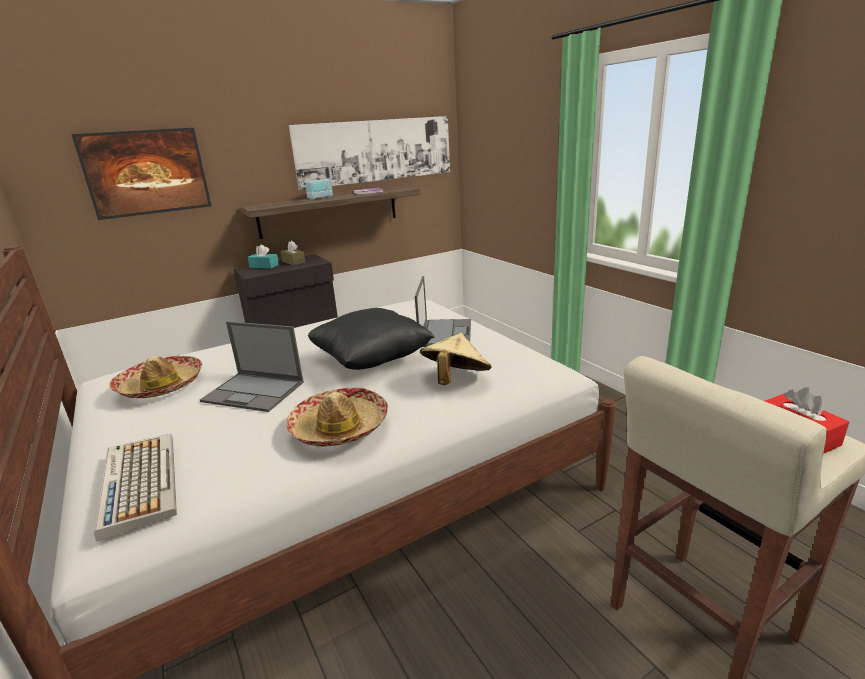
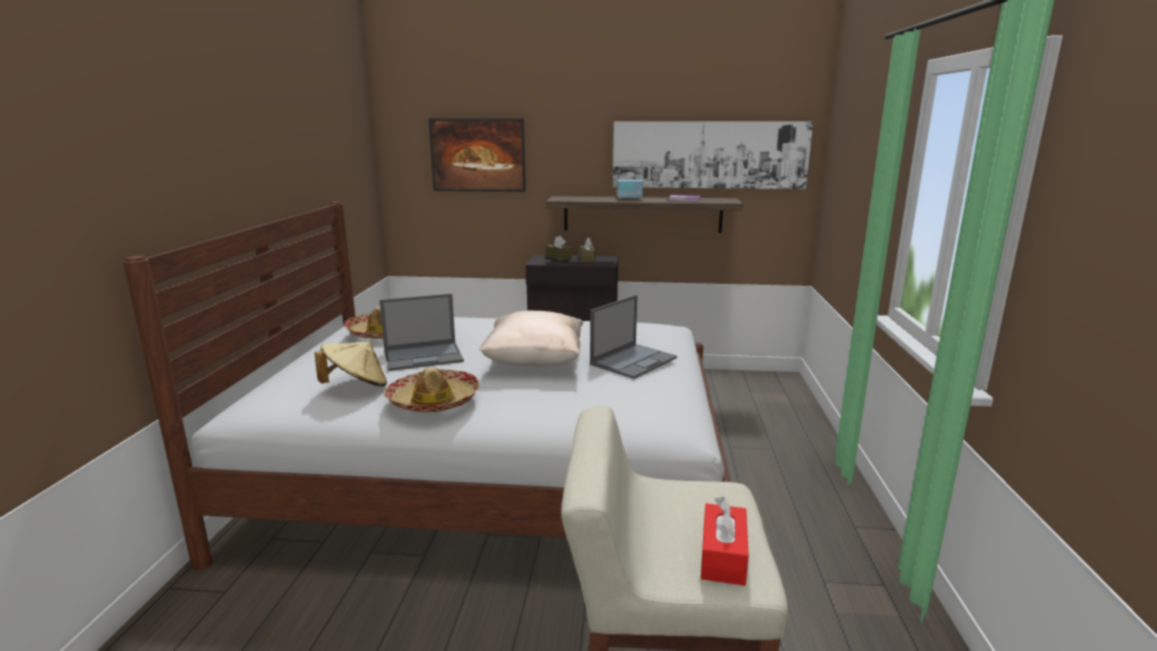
camera: 35 degrees right, 5 degrees down
keyboard [94,434,177,542] -> none
laptop [200,321,304,412] -> laptop turned 75 degrees counterclockwise [379,294,464,371]
turquoise tissue box [248,244,279,269] -> brown tissue box [546,236,572,261]
black pillow [308,308,435,370] -> beige pillow [479,310,583,367]
beige hat [420,333,491,385] -> beige hat moved to [315,342,387,386]

